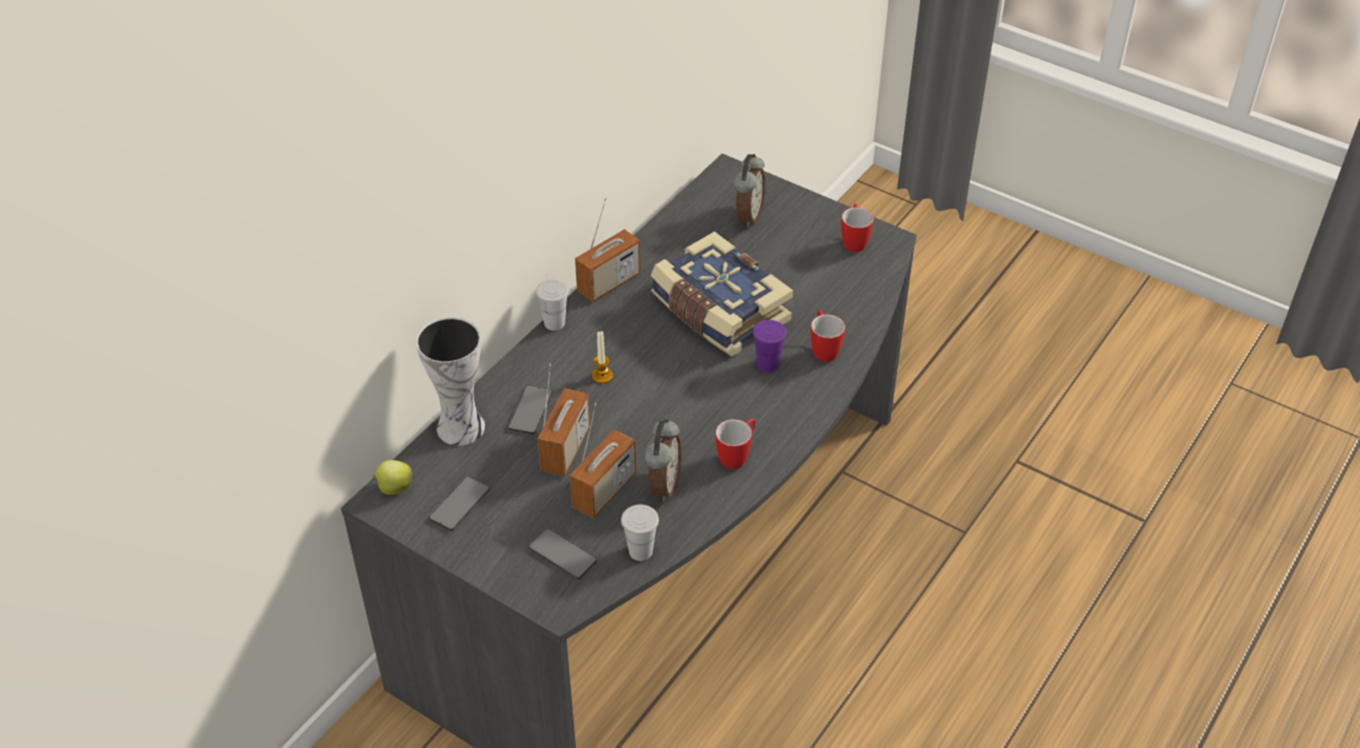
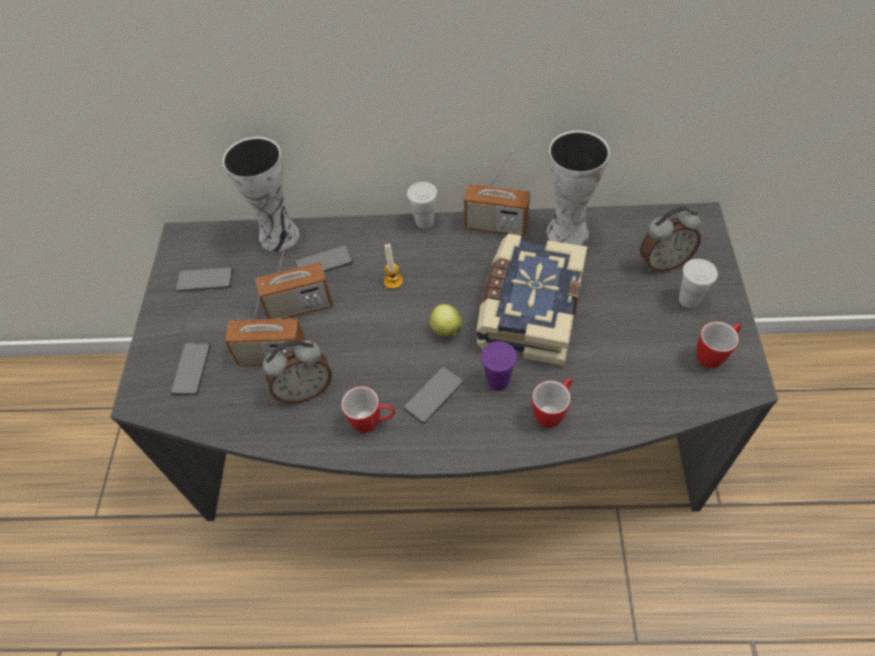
camera: 60 degrees right, 10 degrees up
apple [372,460,412,495] -> apple moved to [429,304,463,338]
white cup [621,505,659,561] -> white cup moved to [679,259,718,308]
none -> phone [403,367,464,424]
none -> vase [547,131,610,246]

